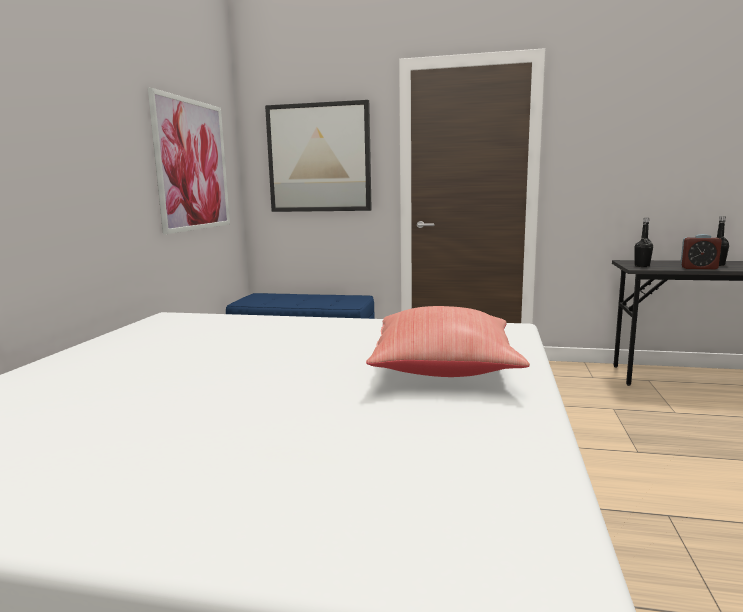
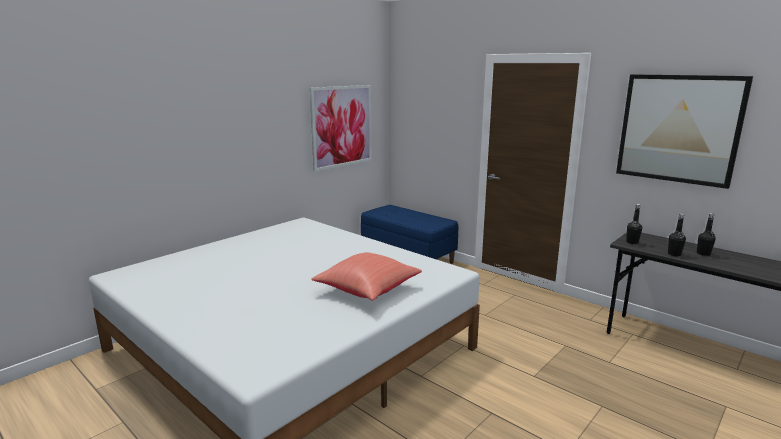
camera: 30 degrees right, 5 degrees up
picture [265,100,372,212] -> picture moved to [616,74,753,189]
alarm clock [680,234,722,269] -> black bottle [668,214,686,256]

